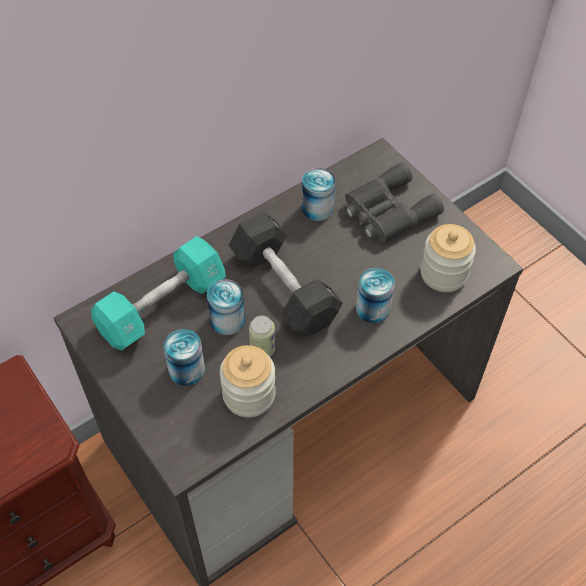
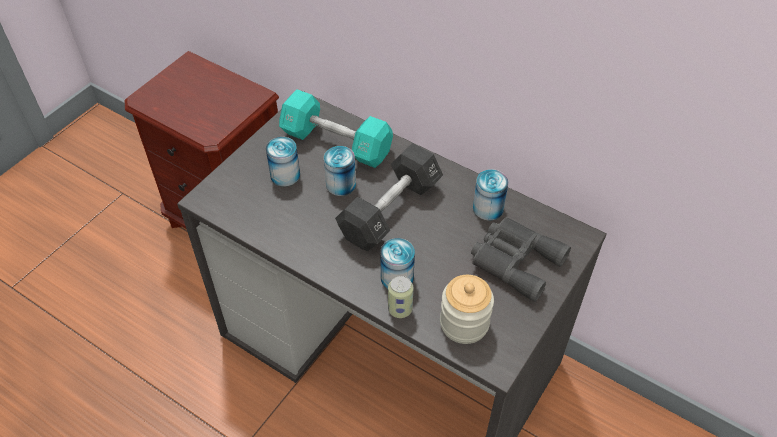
camera: 70 degrees right, 5 degrees down
jar [220,345,276,417] -> none
can [249,315,275,357] -> can moved to [388,276,414,318]

